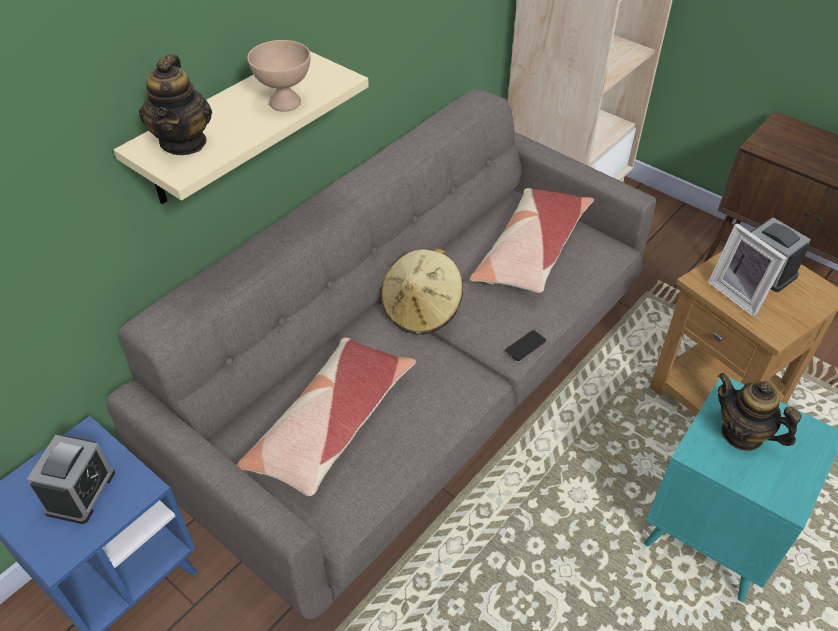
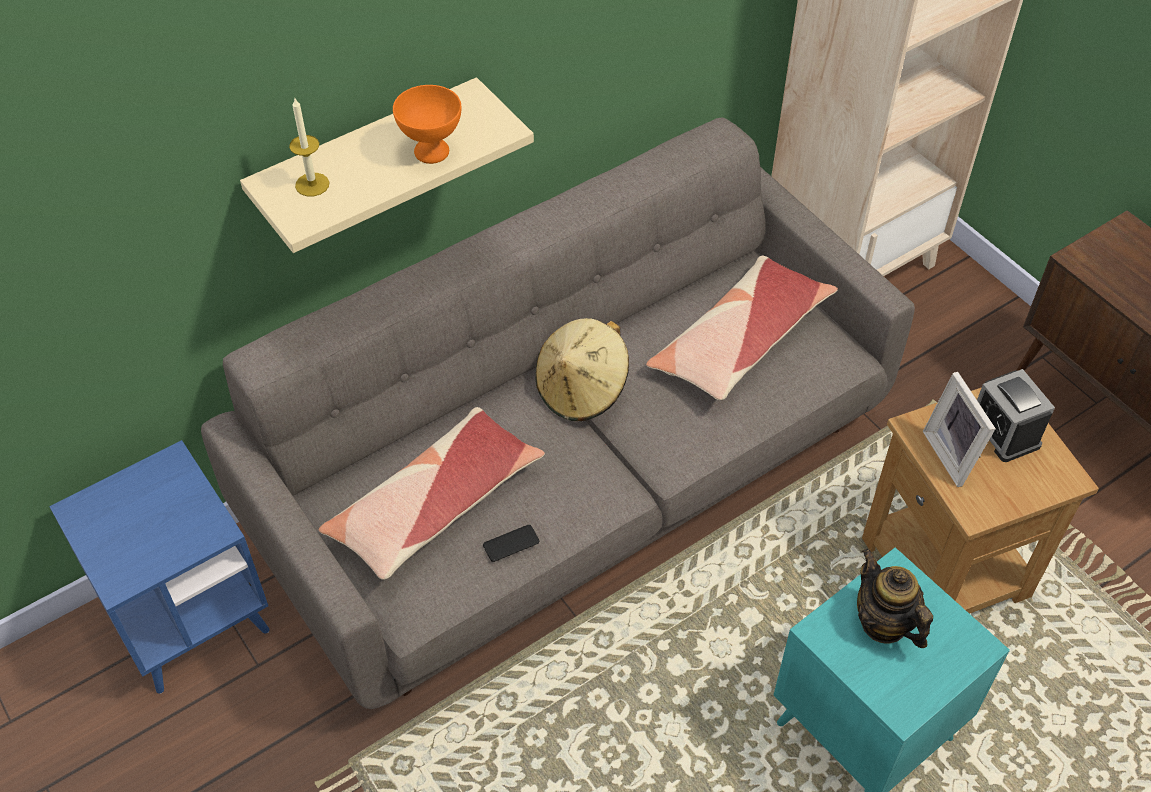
camera: 15 degrees right, 5 degrees up
alarm clock [27,435,115,524] -> none
teapot [139,54,212,155] -> candle [289,99,329,197]
beige bowl [247,40,310,112] -> orange bowl [393,85,462,164]
phone [505,330,546,361] -> phone moved to [483,525,539,562]

